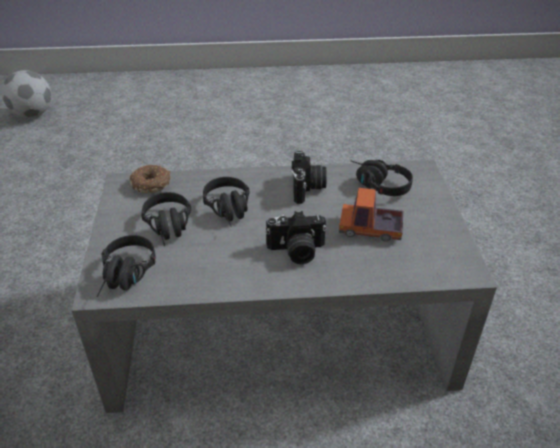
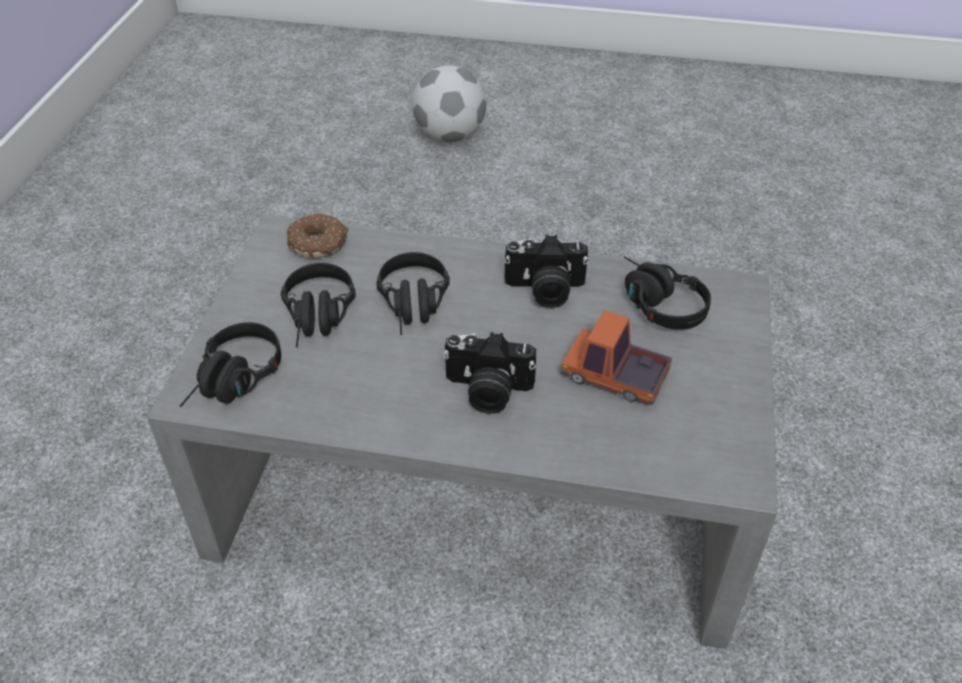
camera: 15 degrees right, 5 degrees up
football [2,70,52,118] -> football moved to [412,65,486,142]
camera [291,151,327,204] -> camera turned 75 degrees clockwise [504,235,589,308]

